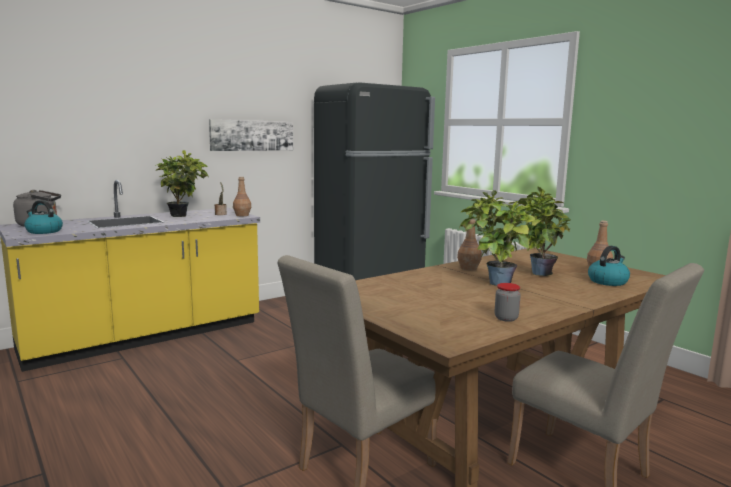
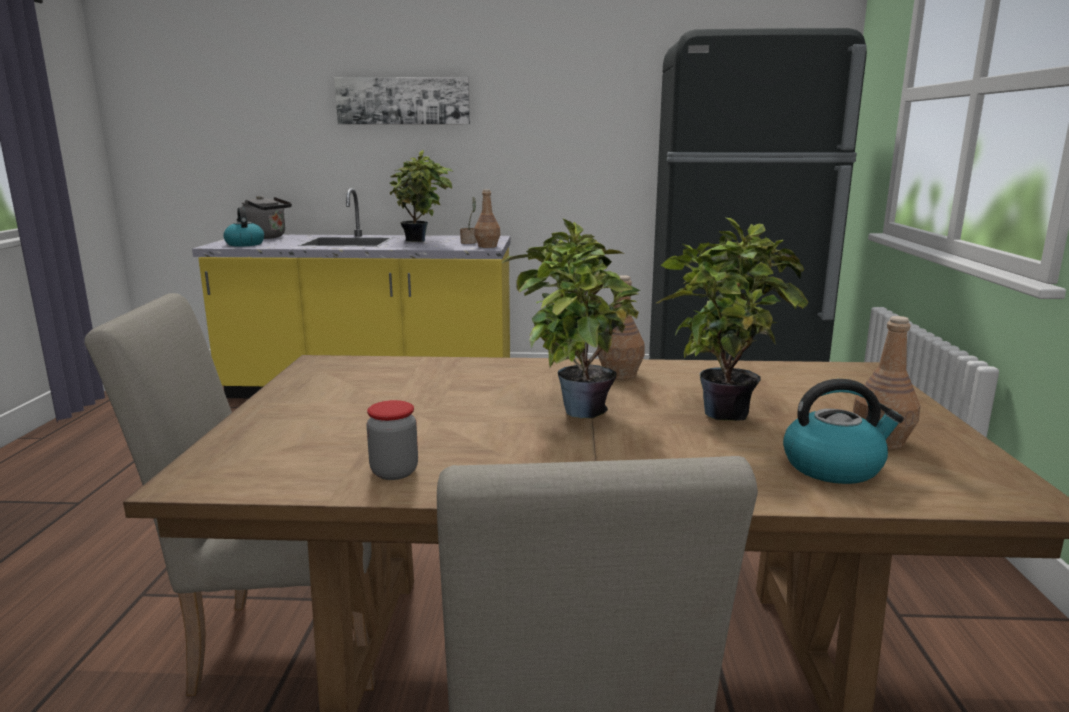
camera: 40 degrees right, 5 degrees up
picture [209,119,293,151] -> picture moved to [334,77,470,124]

